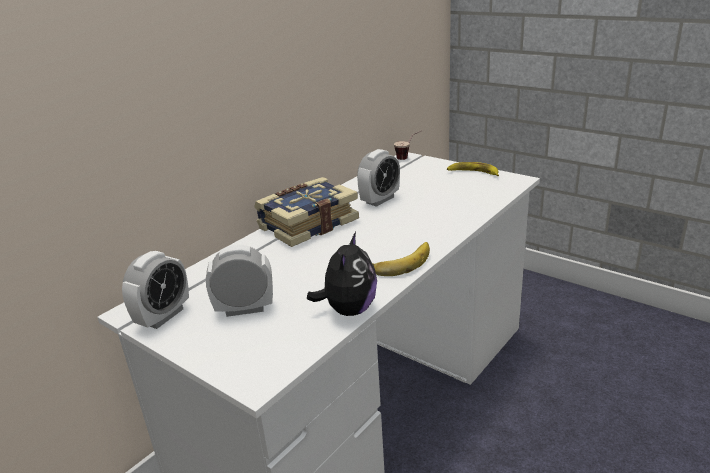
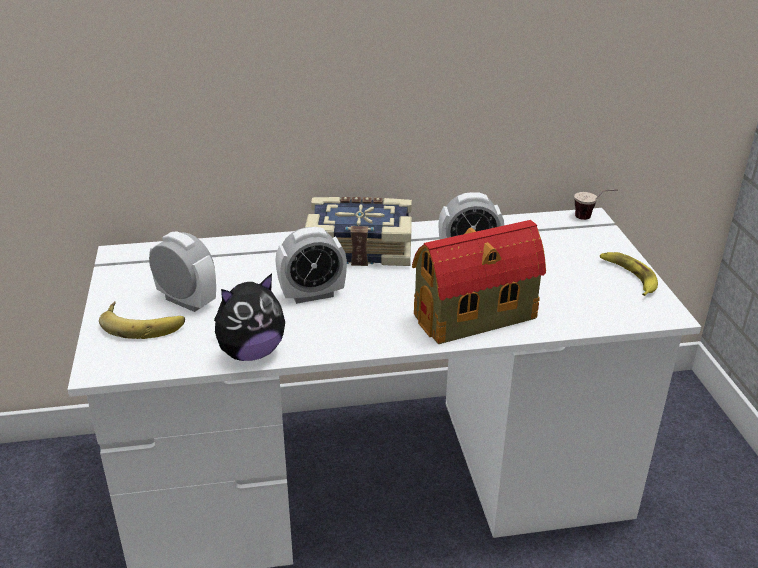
camera: 40 degrees right, 5 degrees up
alarm clock [122,251,189,329] -> alarm clock moved to [275,227,347,304]
banana [372,242,430,276] -> banana moved to [99,301,185,339]
none -> toy house [412,220,546,344]

